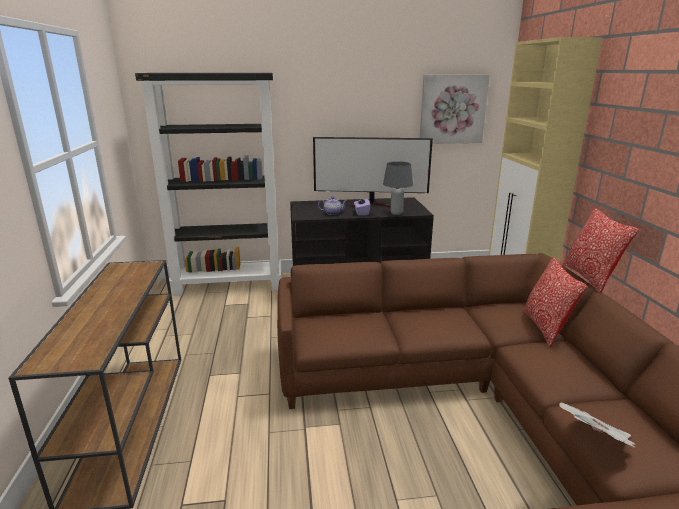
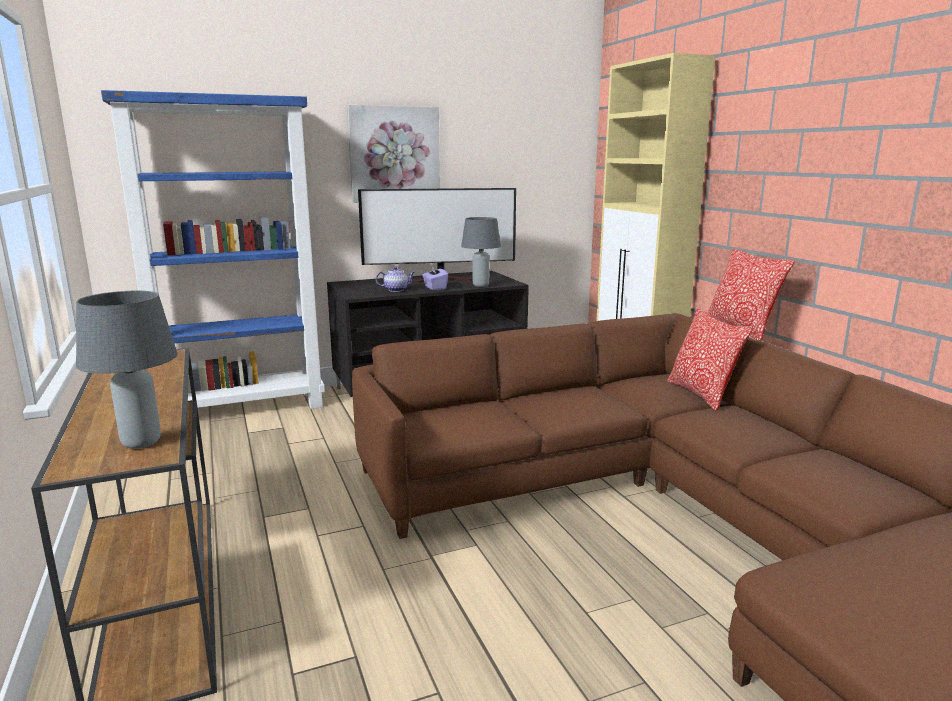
camera: 15 degrees left, 5 degrees down
black bookcase [135,73,281,296] -> blue bookcase [101,90,325,409]
picture [420,74,490,144] -> picture moved to [347,105,440,203]
newspaper [559,403,636,448] -> none
none -> grey table lamp [76,291,177,449]

